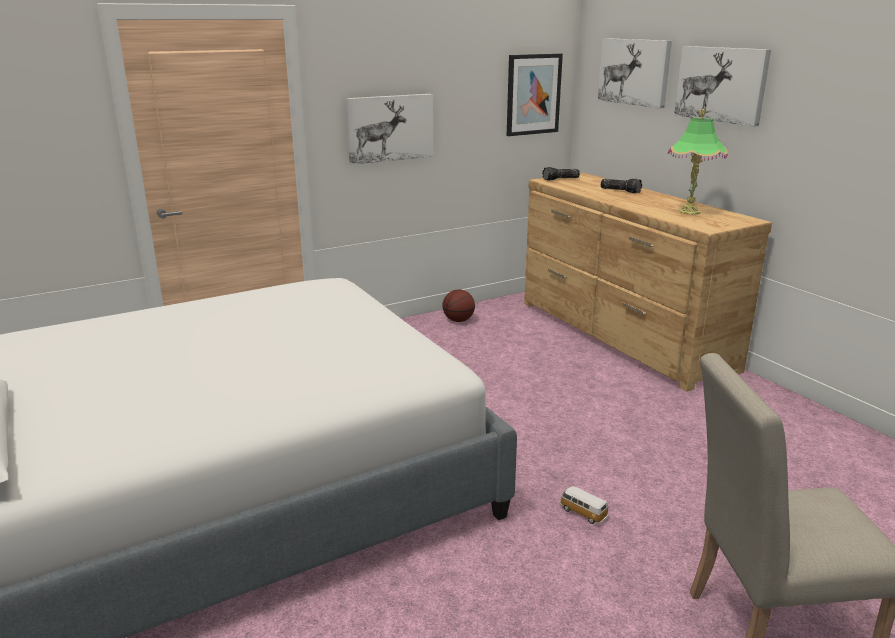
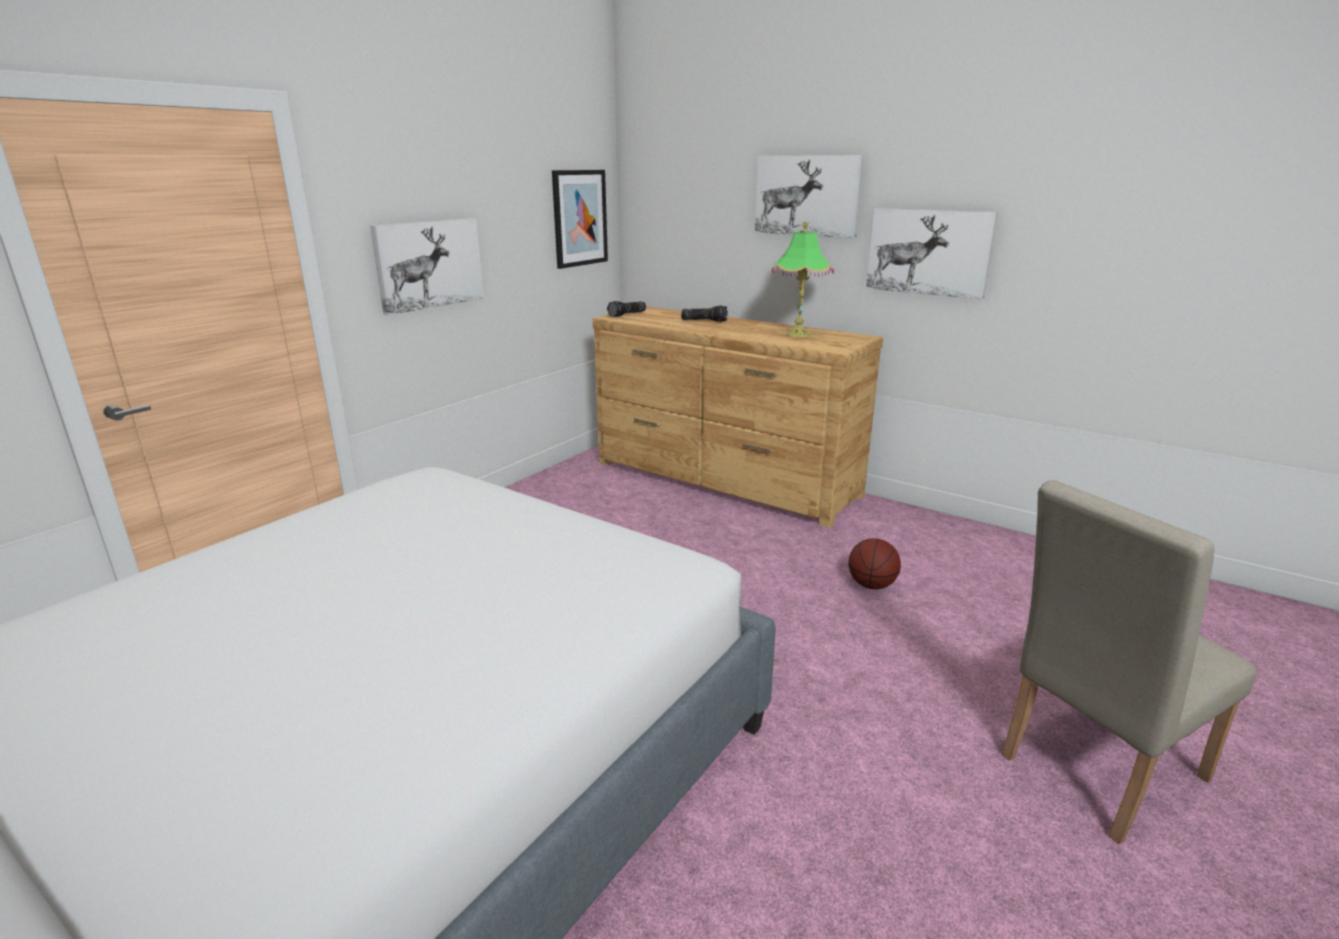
camera: 25 degrees left, 0 degrees up
basketball [442,289,475,322] -> basketball moved to [848,538,901,589]
toy car [559,486,608,524] -> none
picture [598,38,672,108] -> picture moved to [866,208,998,299]

